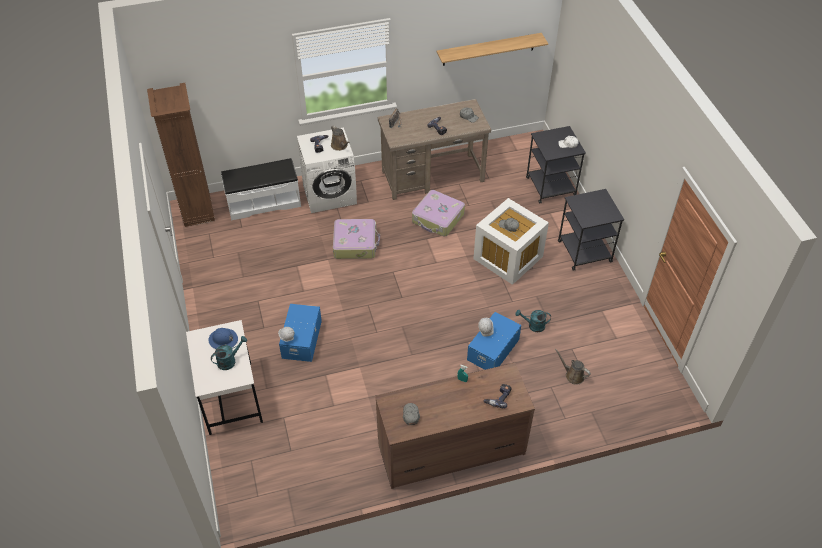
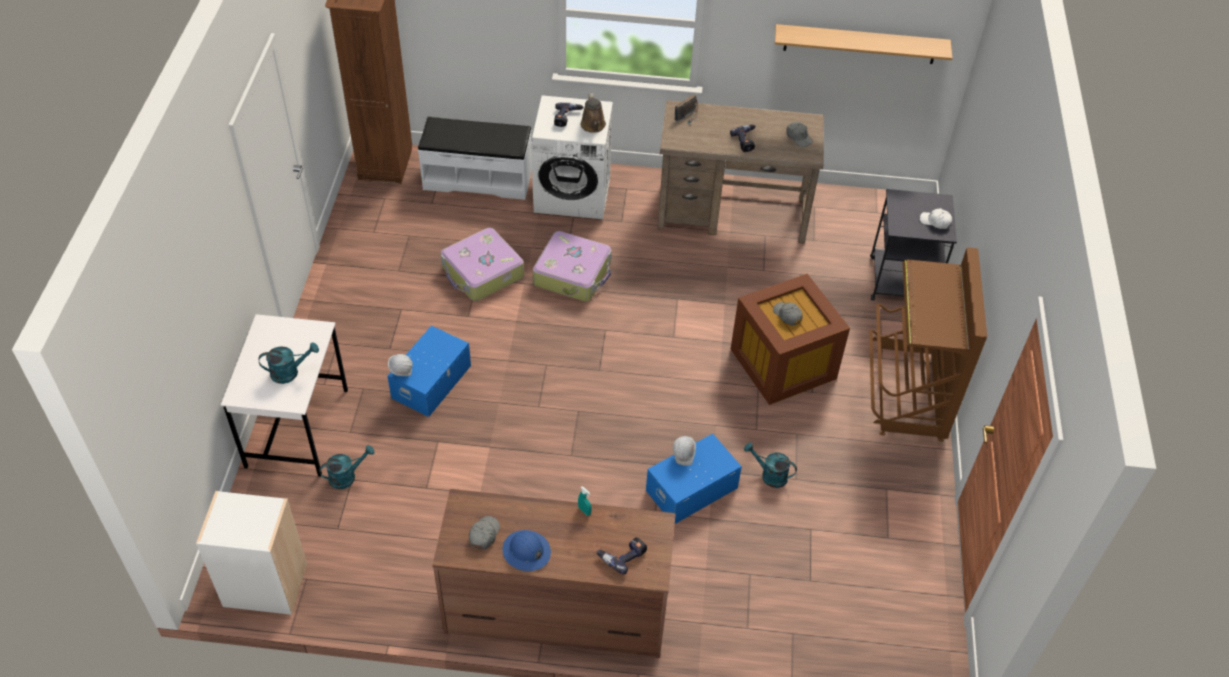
camera: 20 degrees right, 0 degrees up
blue hard hat [208,328,238,349] -> blue hard hat moved to [503,530,551,571]
suitcase [412,190,465,237] -> suitcase moved to [441,228,524,301]
white storage box [473,198,549,285] -> brown storage box [731,274,850,405]
brown watering can [555,349,591,385] -> none
black cart [558,189,624,271] -> brown shoe rack [869,247,987,442]
none -> white bookcase [196,491,307,615]
none -> turquoise watering can [319,445,375,489]

